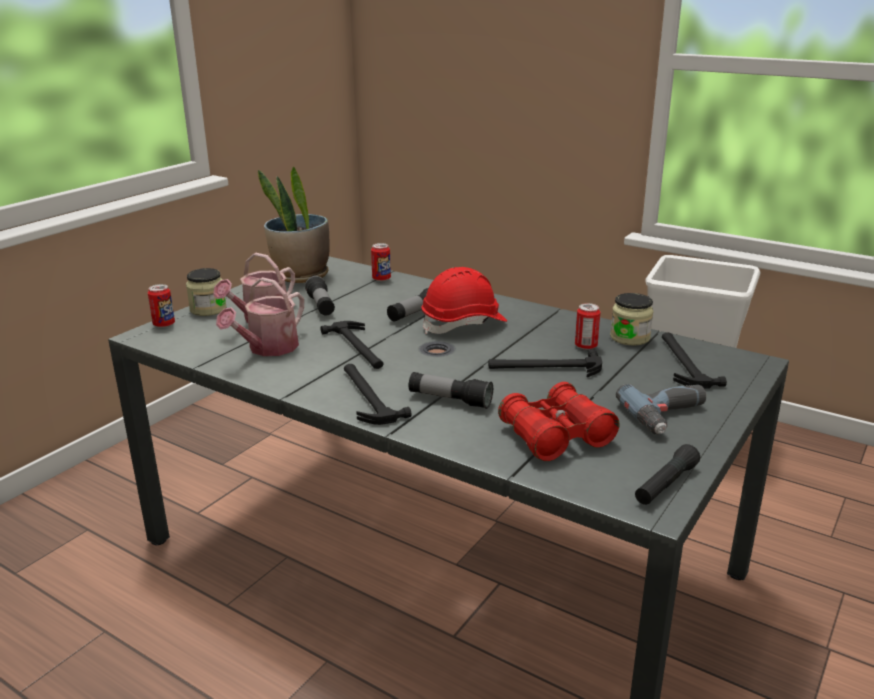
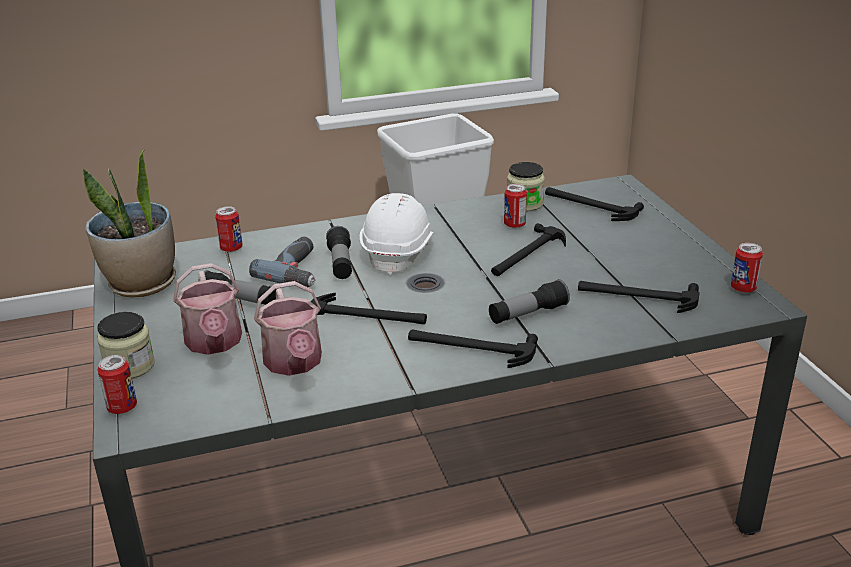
camera: 50 degrees left, 5 degrees up
red hard hat [421,267,507,334] -> white hard hat [360,193,434,275]
red binoculars [498,382,619,461] -> hammer [578,281,700,313]
power drill [616,384,706,435] -> power drill moved to [249,236,316,287]
black flashlight [635,444,700,505] -> can [731,243,763,293]

